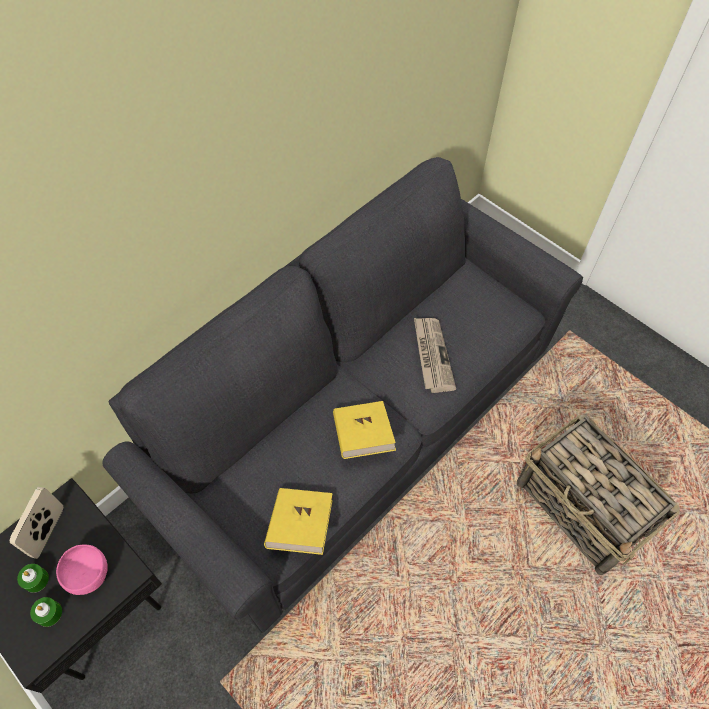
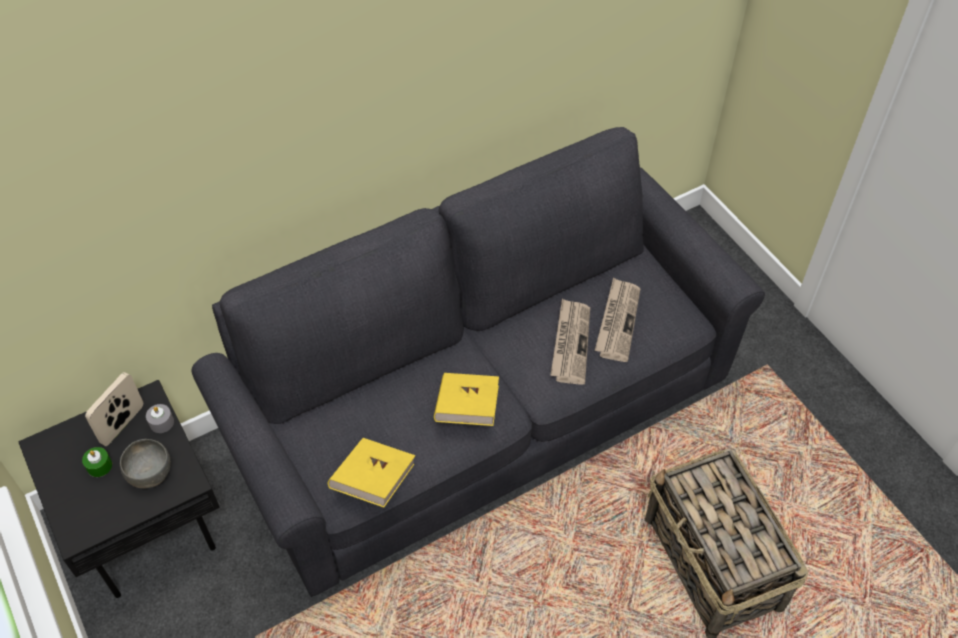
camera: 15 degrees right, 5 degrees down
green candle [30,597,62,627] -> none
pink bowl [56,545,108,595] -> grey bowl [120,439,171,489]
none -> grey candle [146,404,174,433]
none -> newspaper [595,277,640,362]

